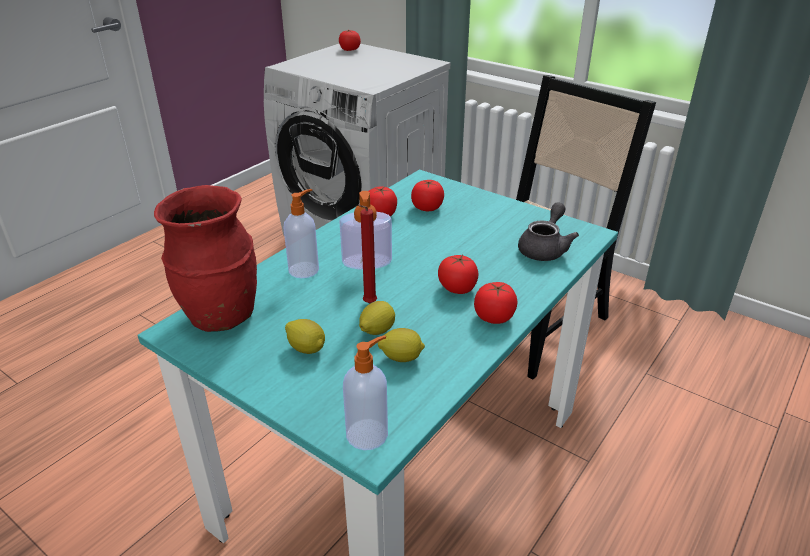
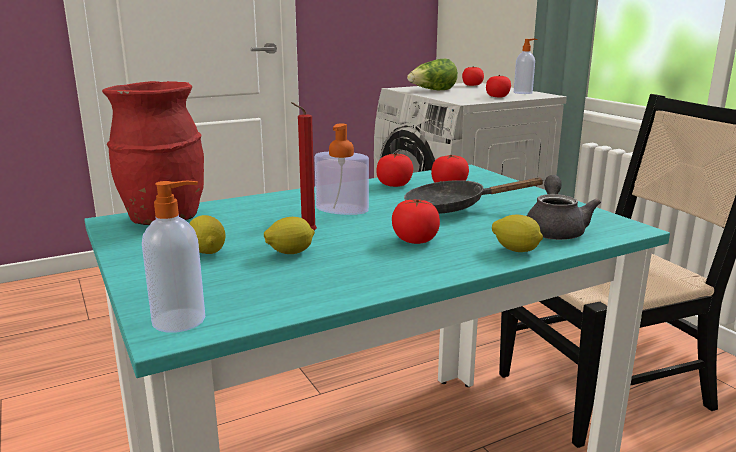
camera: 25 degrees right, 15 degrees down
soap dispenser [284,189,319,278] -> soap dispenser moved to [514,39,537,94]
lemon [378,328,425,362] -> lemon moved to [492,215,543,252]
tomato [474,282,518,324] -> tomato moved to [486,75,511,97]
grey teapot [518,202,579,261] -> grey teapot turned 45 degrees counterclockwise [527,175,601,240]
none -> black frying pan [404,177,545,214]
none -> lettuce [407,59,458,90]

